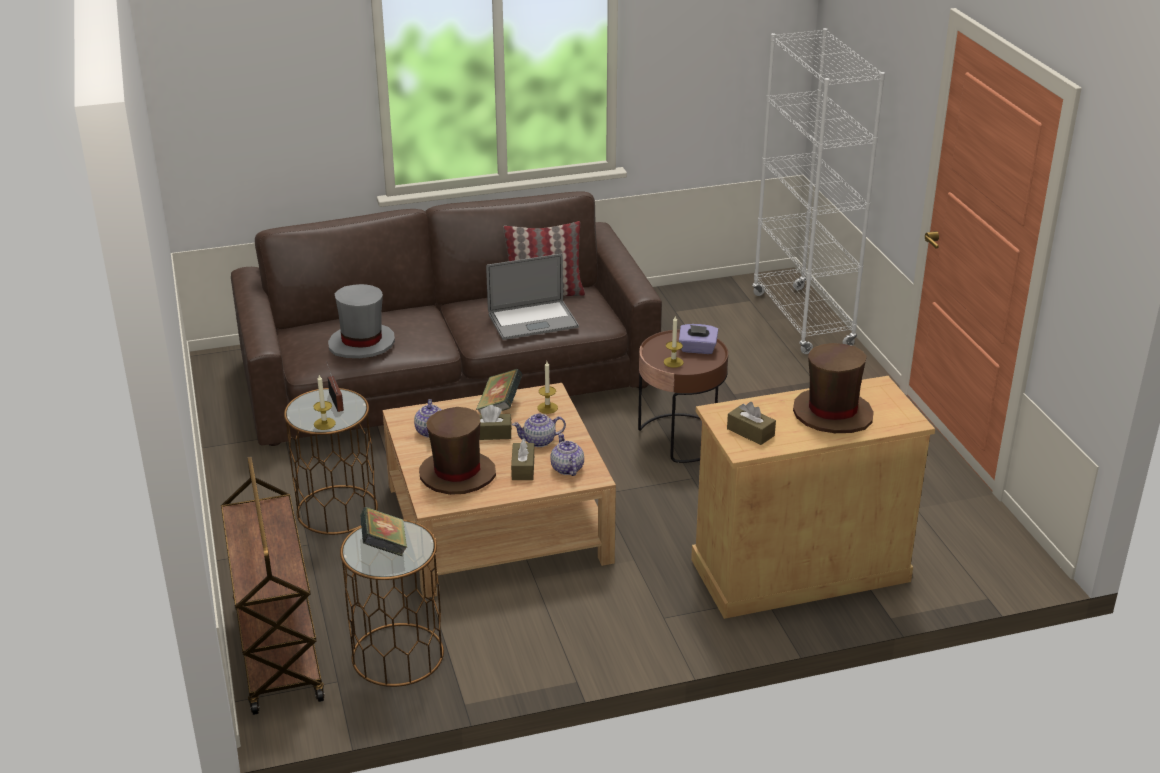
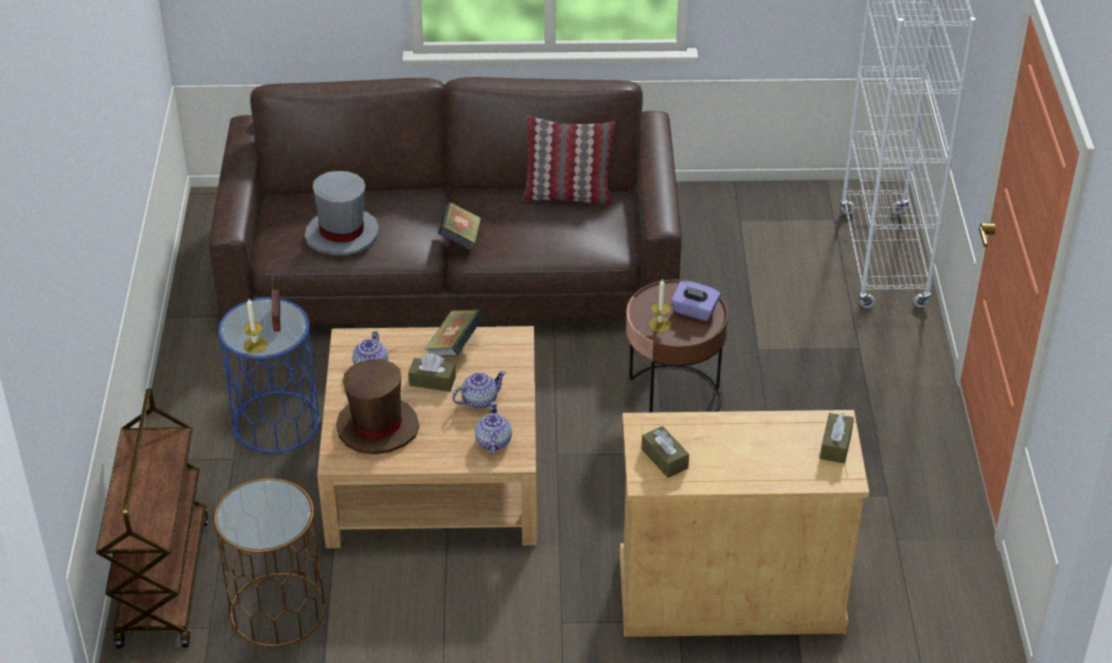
camera: 15 degrees right, 10 degrees up
brown side table [284,388,378,535] -> blue side table [218,298,320,453]
book [360,507,408,557] -> book moved to [438,202,481,250]
laptop [486,254,579,340] -> none
brown tissue box [511,438,534,480] -> brown tissue box moved to [820,413,854,463]
teapot [512,413,566,447] -> teapot turned 150 degrees clockwise [452,371,506,409]
candle [537,361,558,414] -> none
brown hat [793,343,874,433] -> none

